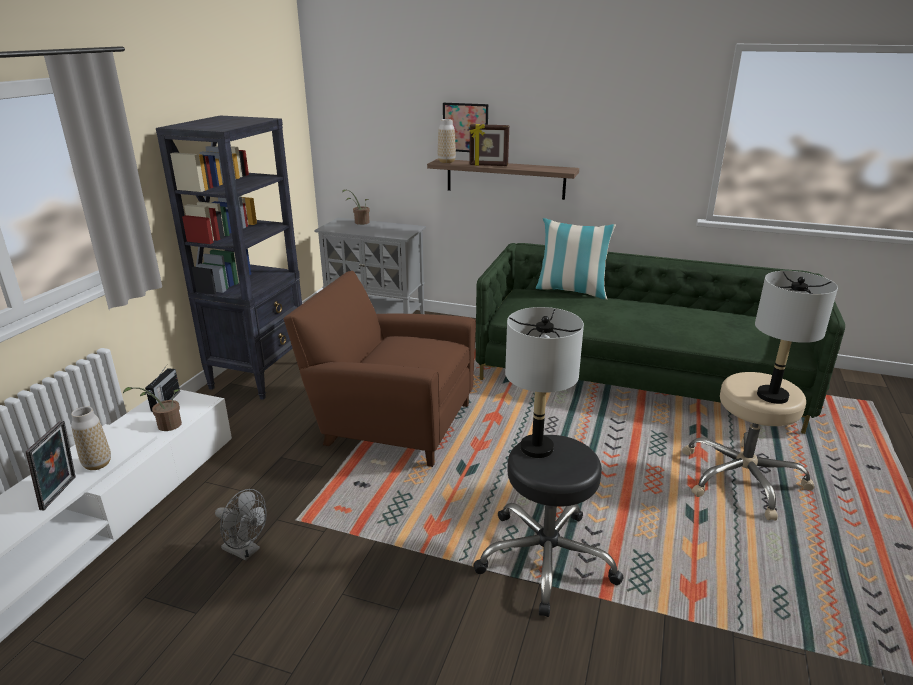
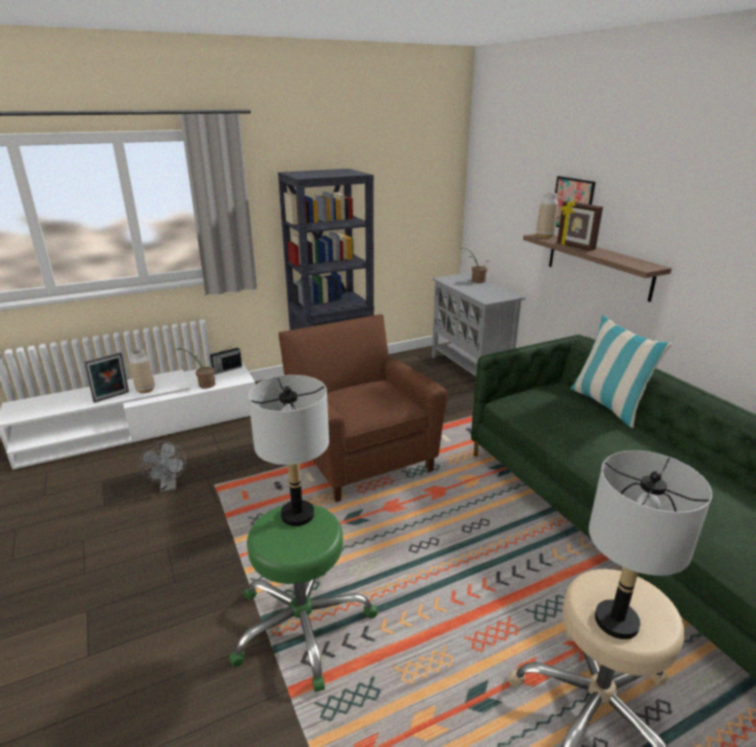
camera: 45 degrees right, 0 degrees up
black stool [473,435,623,617] -> green stool [229,504,378,692]

